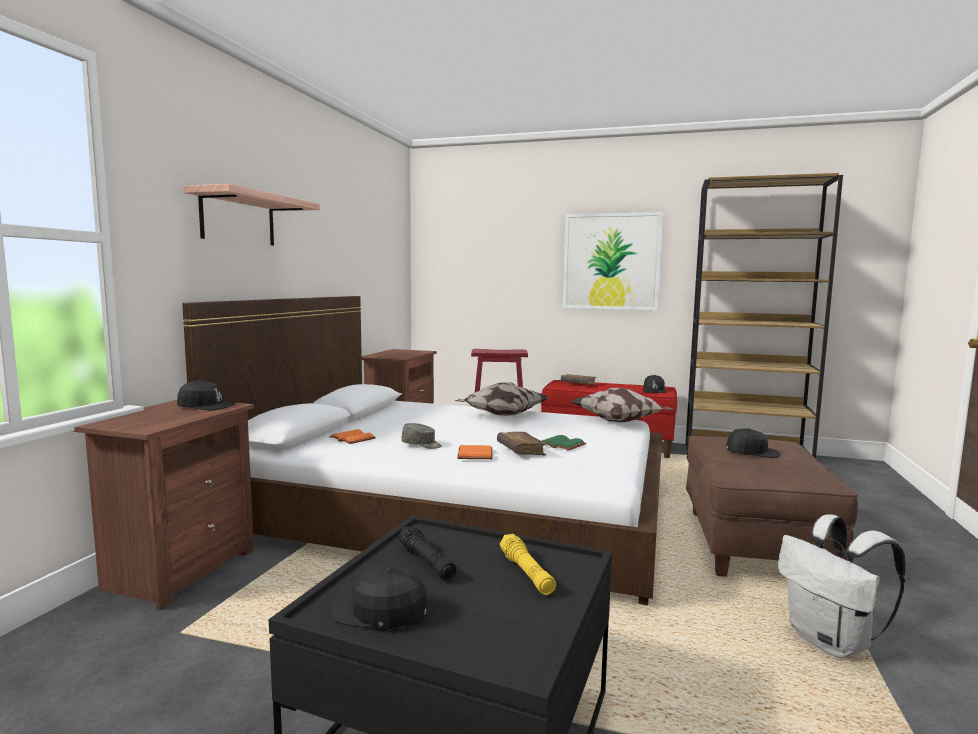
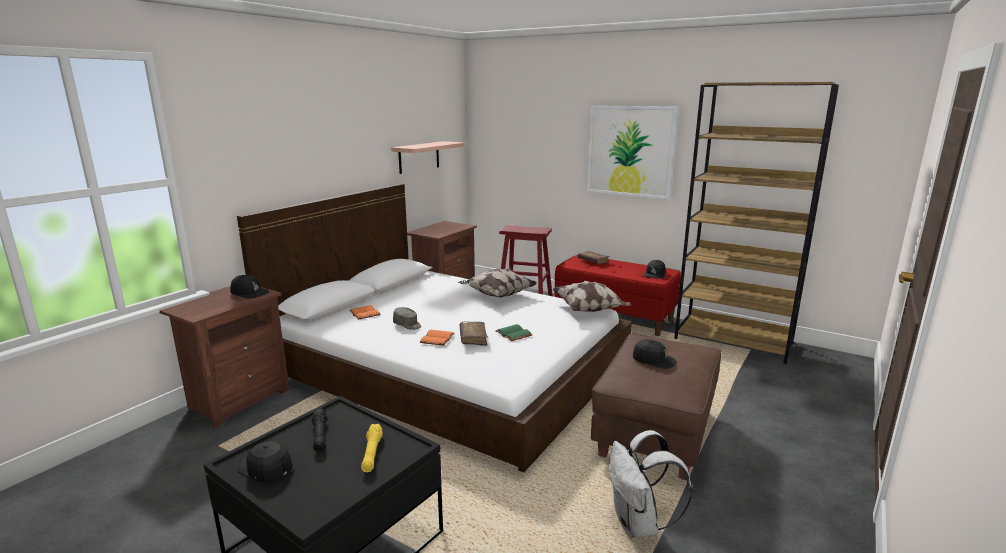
camera: 15 degrees right, 10 degrees up
shelf [184,184,320,245] -> shelf moved to [391,141,465,174]

